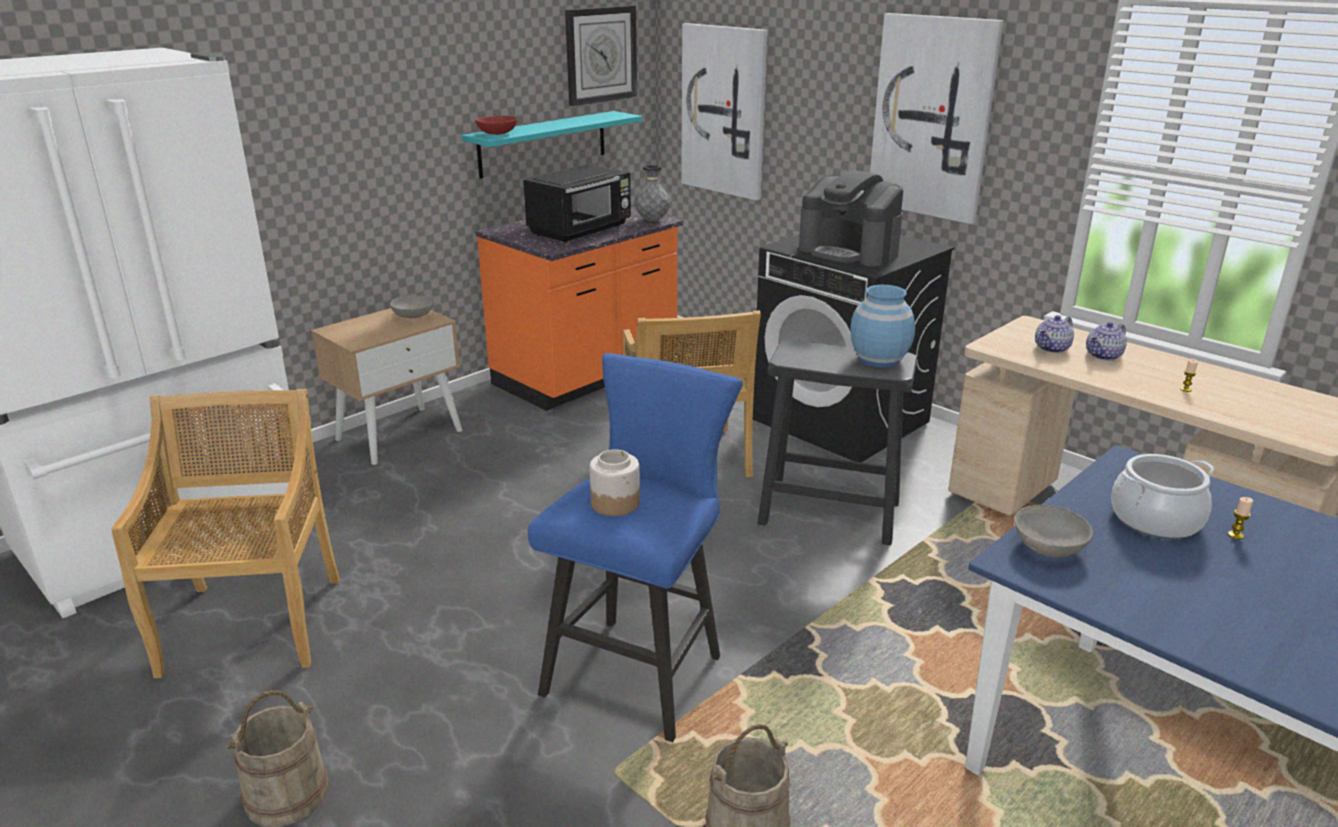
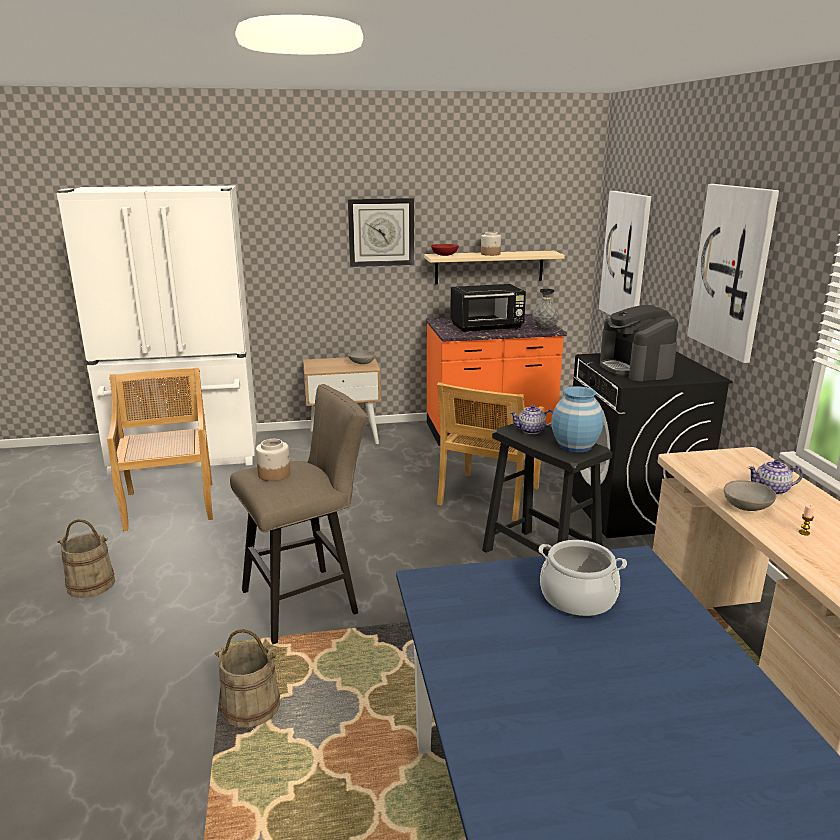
camera: 35 degrees right, 5 degrees down
beige chair [111,389,340,678] -> beige chair turned 45 degrees counterclockwise [107,367,213,531]
turquoise shelf [461,111,642,179] -> beige shelf [424,251,565,284]
blue stool [528,353,743,742] -> beige stool [230,384,367,644]
wall clock [565,5,637,106] -> wall clock moved to [348,198,414,267]
grey bowl [1014,505,1093,557] -> grey bowl moved to [724,480,777,511]
teapot [1035,315,1074,353] -> teapot moved to [509,405,553,434]
candle [1228,497,1253,540] -> none
none -> jar [481,232,501,256]

